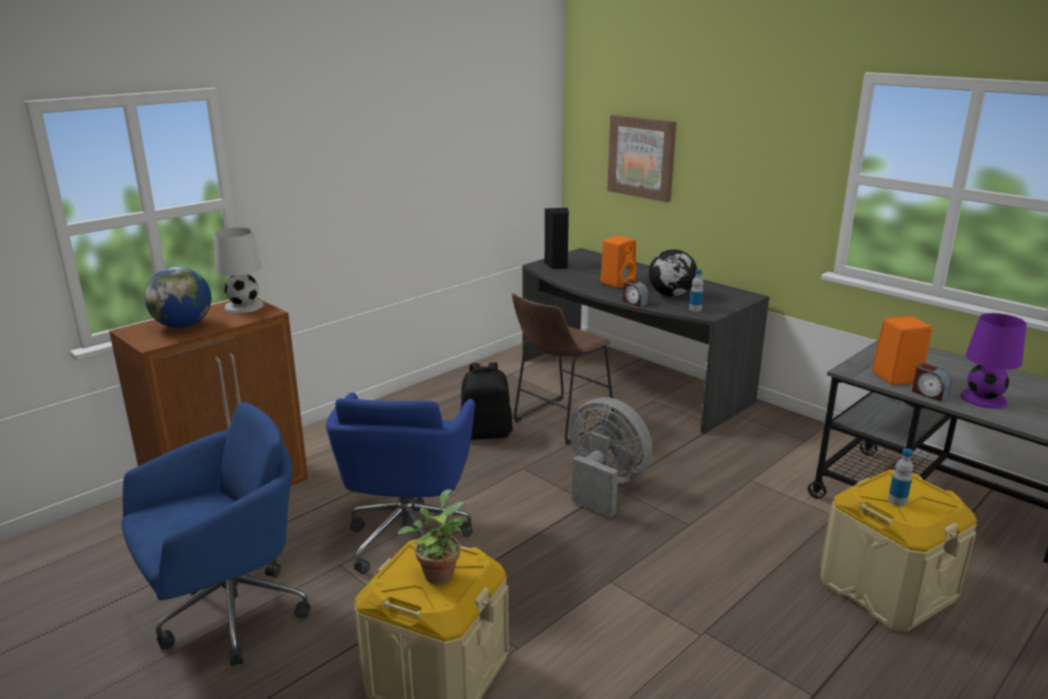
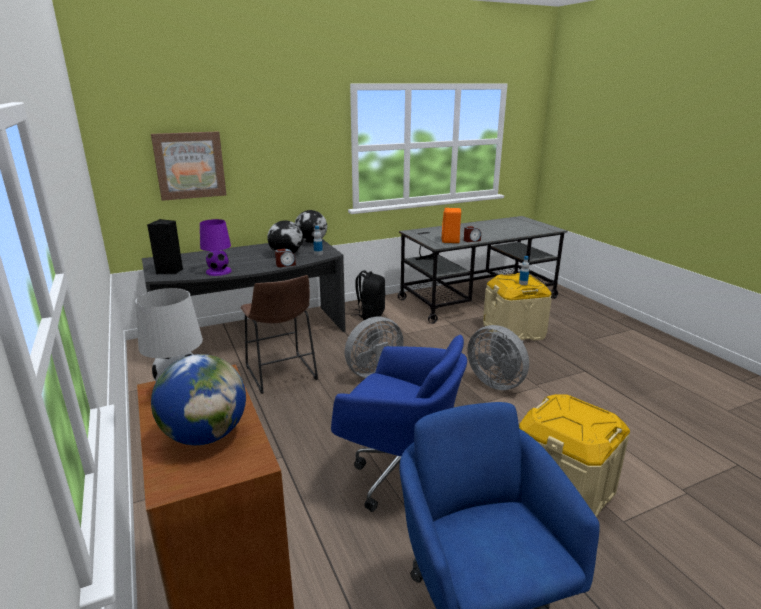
camera: 70 degrees left, 0 degrees up
potted plant [398,489,466,584] -> none
black backpack [460,362,513,440] -> black backpack moved to [355,270,385,320]
orange speaker [601,236,636,288] -> none
purple table lamp [960,313,1027,409] -> purple table lamp moved to [200,219,232,276]
none -> globe [295,210,327,243]
none -> grey fan [467,325,529,390]

